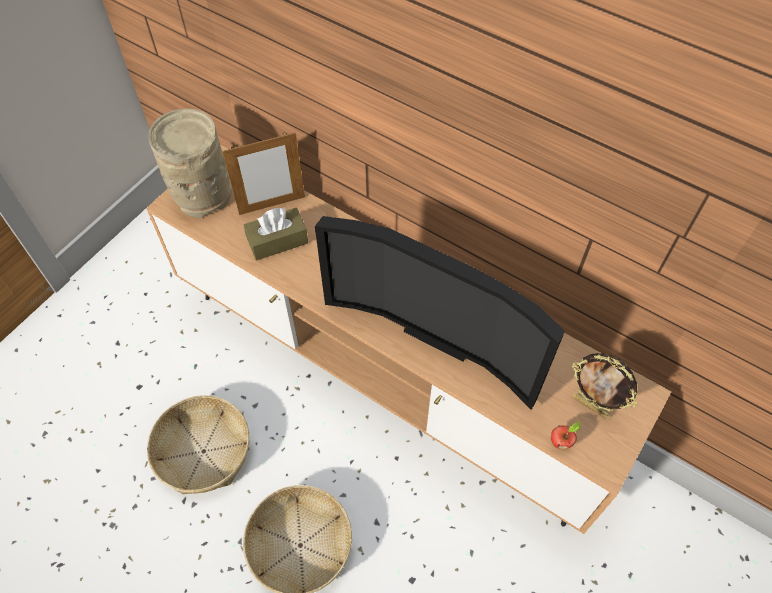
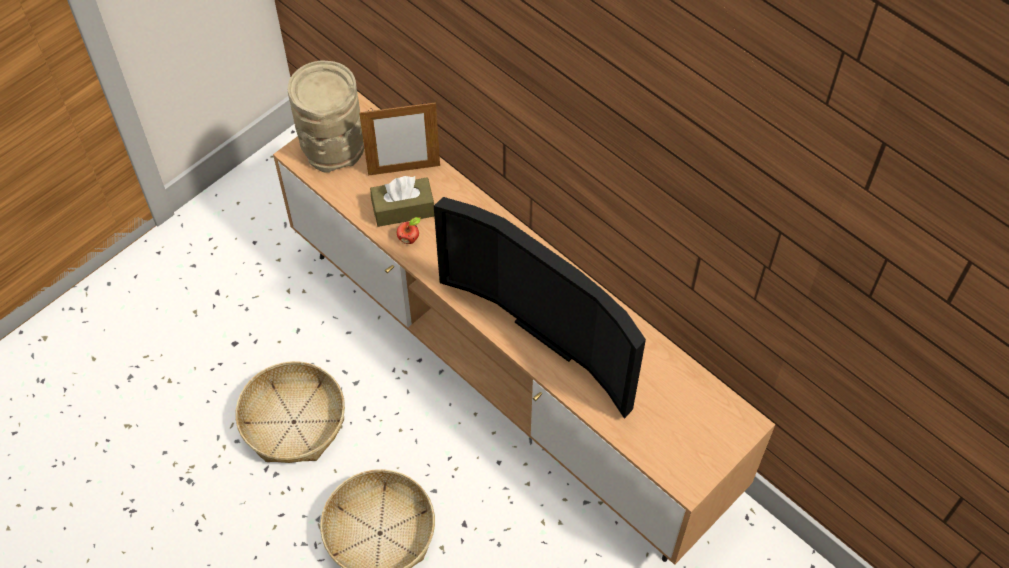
camera: 10 degrees right, 0 degrees up
apple [551,422,580,449] -> apple moved to [397,217,421,244]
picture frame [572,353,637,419] -> none

